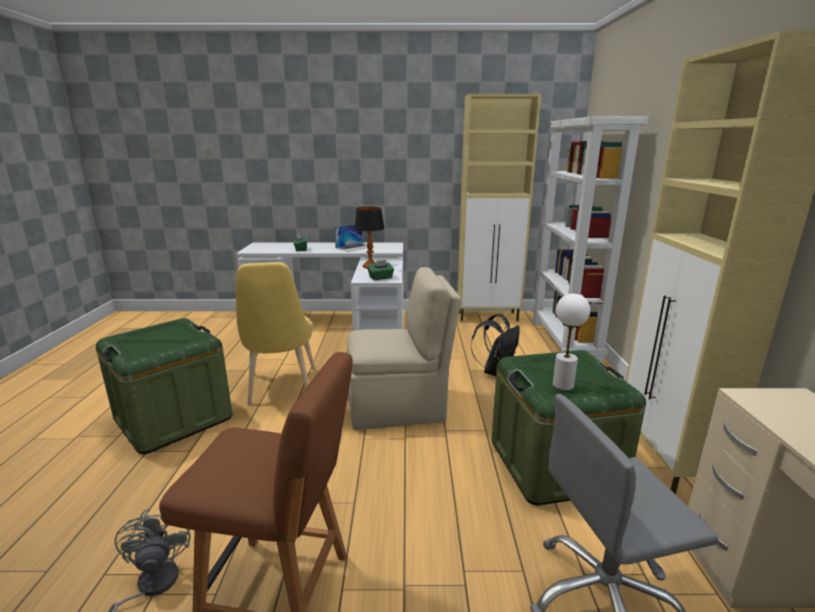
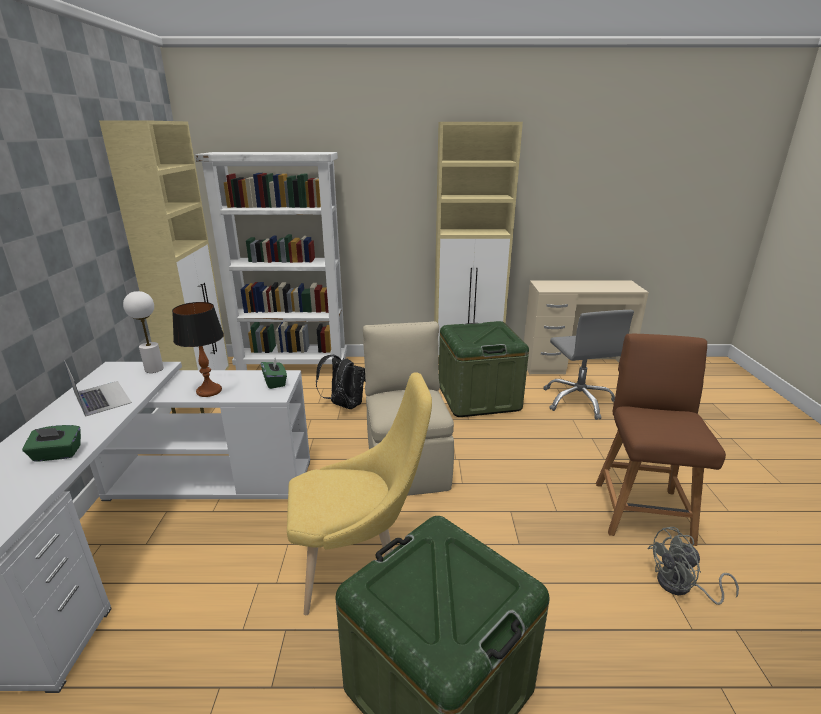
camera: 90 degrees left, 5 degrees up
white table lamp [553,294,590,390] -> white table lamp moved to [123,291,164,373]

